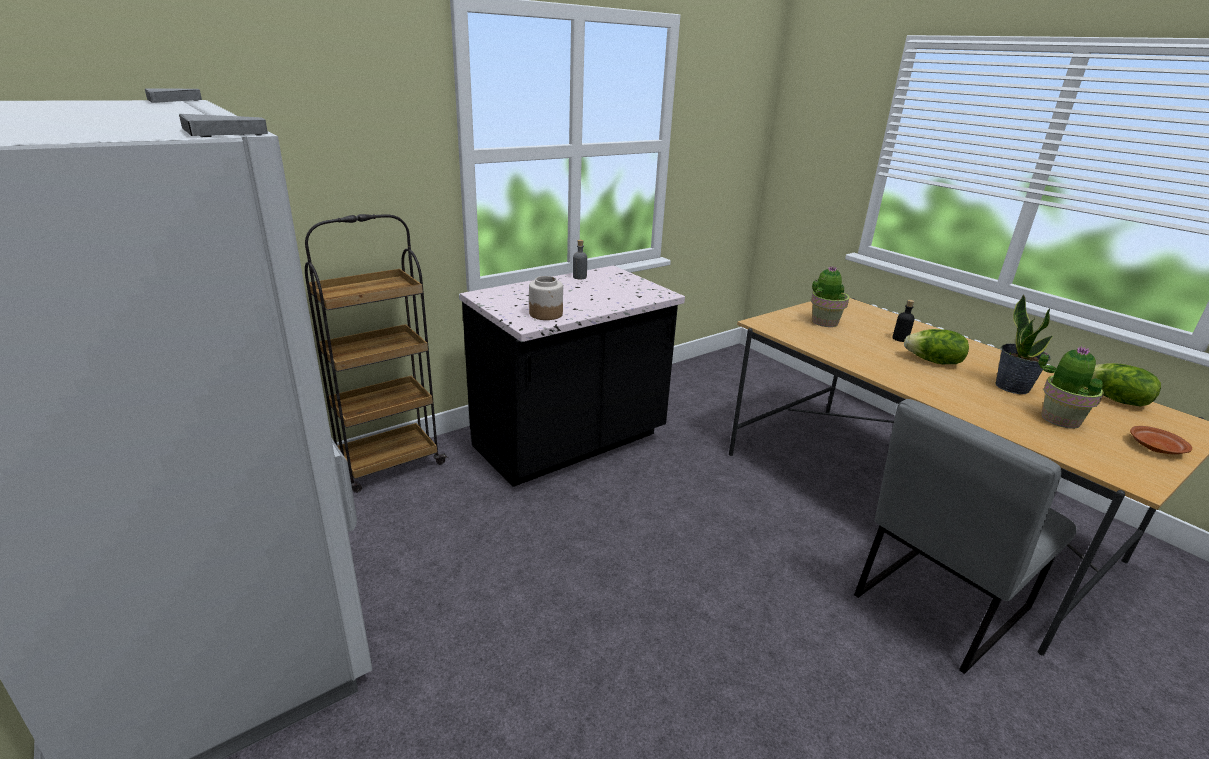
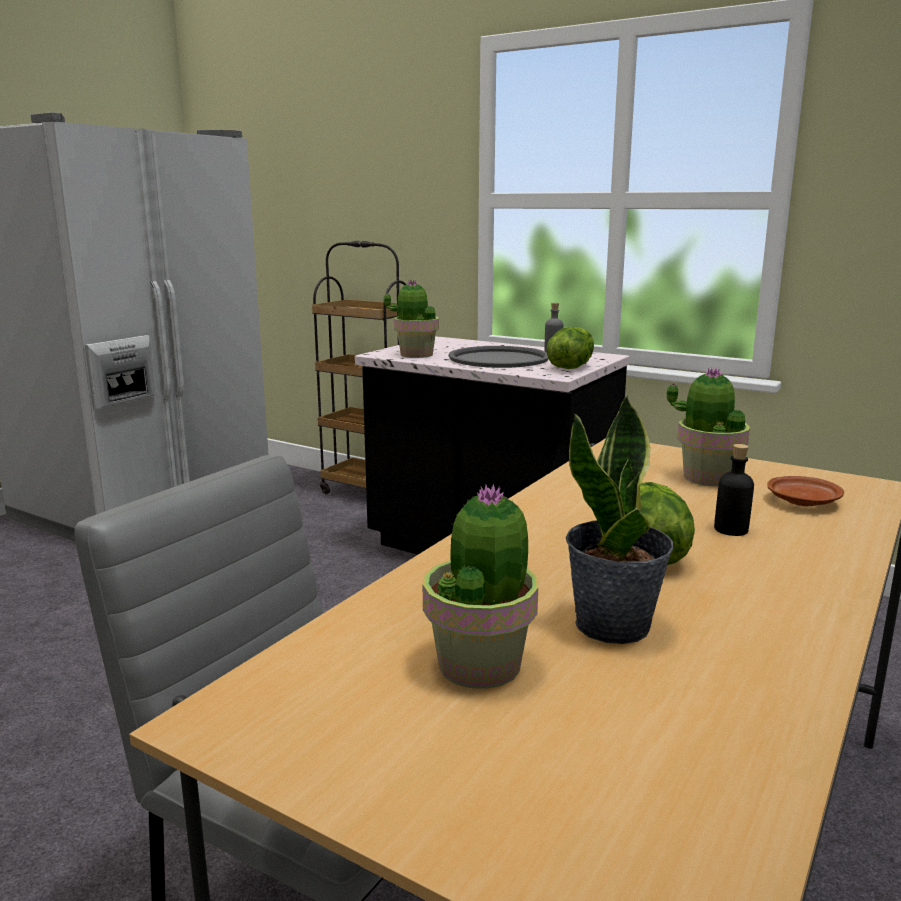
camera: 70 degrees right, 10 degrees down
jar [529,276,563,320] -> potted plant [384,280,439,358]
lettuce [1091,363,1161,407] -> lettuce moved to [547,327,594,369]
brown plate [1130,426,1192,454] -> brown plate moved to [767,476,844,506]
none -> grey tray [449,346,549,368]

